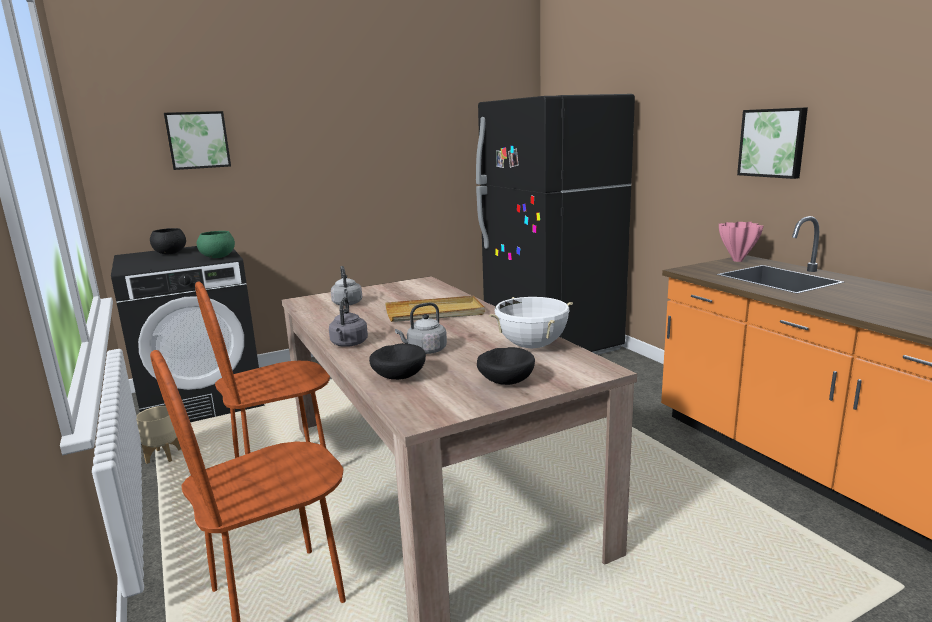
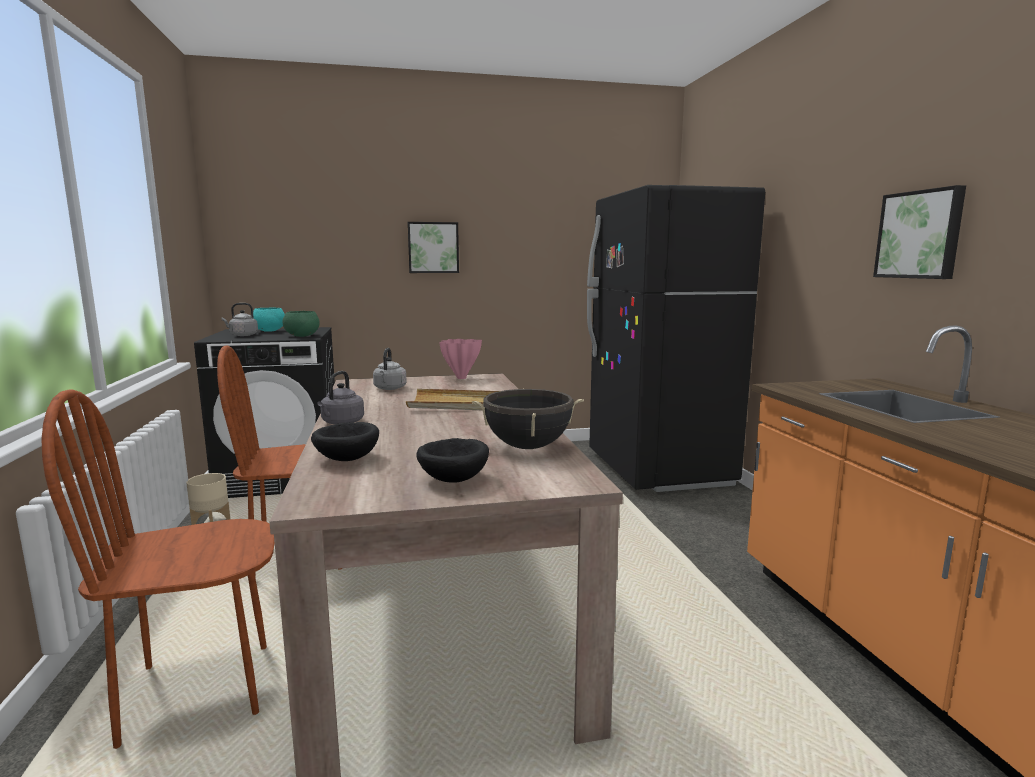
camera: 15 degrees right, 5 degrees down
black bowl [150,228,186,254] -> turquoise bowl [253,307,285,332]
picture [164,111,231,170] -> picture moved to [407,222,459,273]
grey kettle [395,303,447,354] -> grey kettle moved to [221,303,258,336]
white cooking pot [489,297,573,348] -> black cooking pot [472,388,584,449]
pink vase [719,222,763,262] -> pink vase moved to [439,339,482,379]

